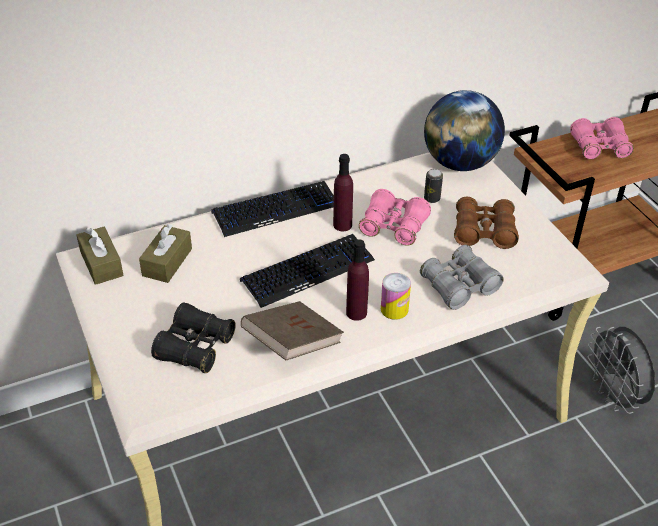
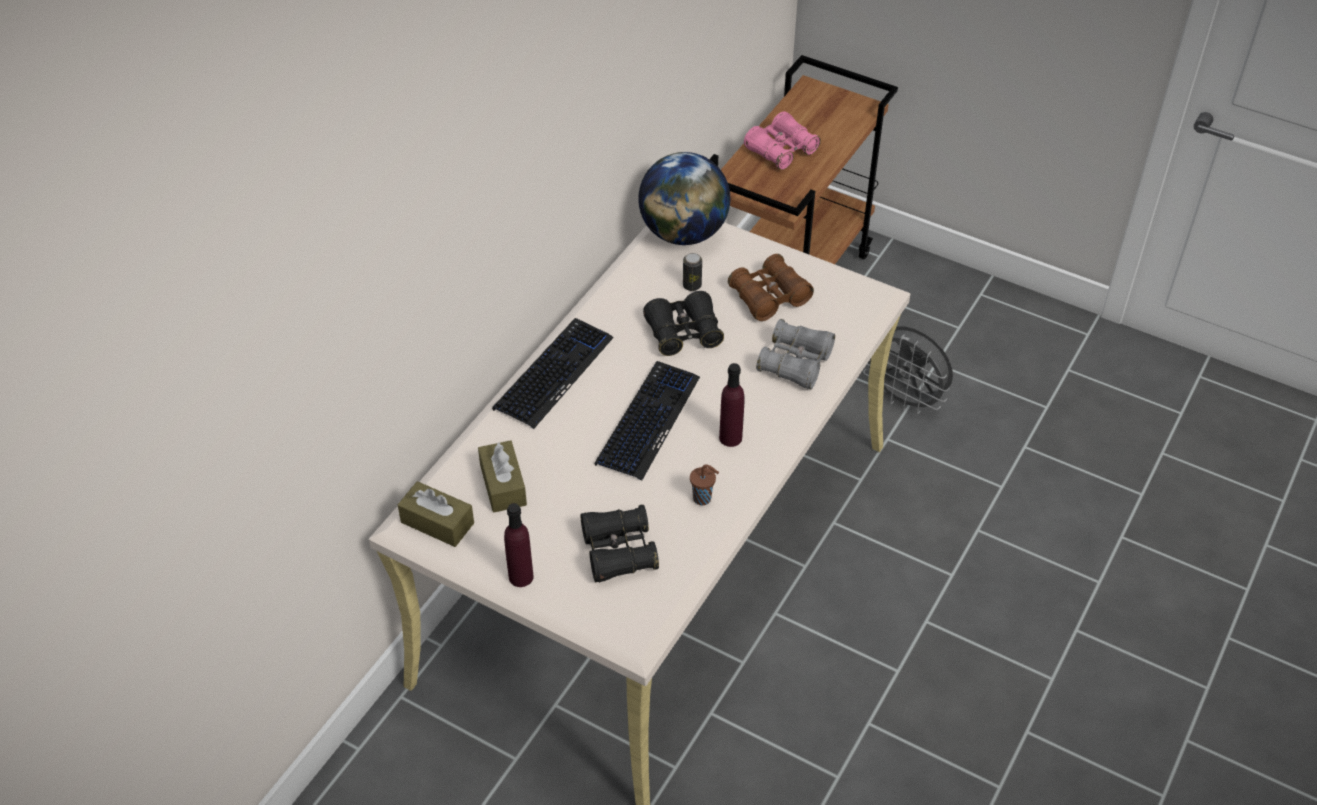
camera: 35 degrees left, 5 degrees up
brown book [241,301,344,360] -> brown cup [690,464,719,505]
purple bottle [333,154,353,231] -> purple bottle moved to [504,503,534,587]
pink binoculars [359,189,431,246] -> black binoculars [643,291,724,356]
can [381,273,411,320] -> none

